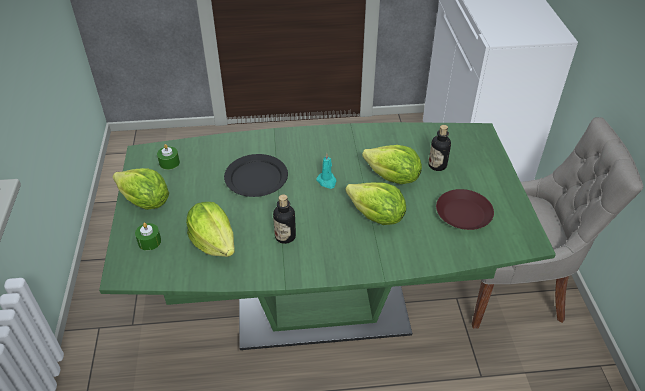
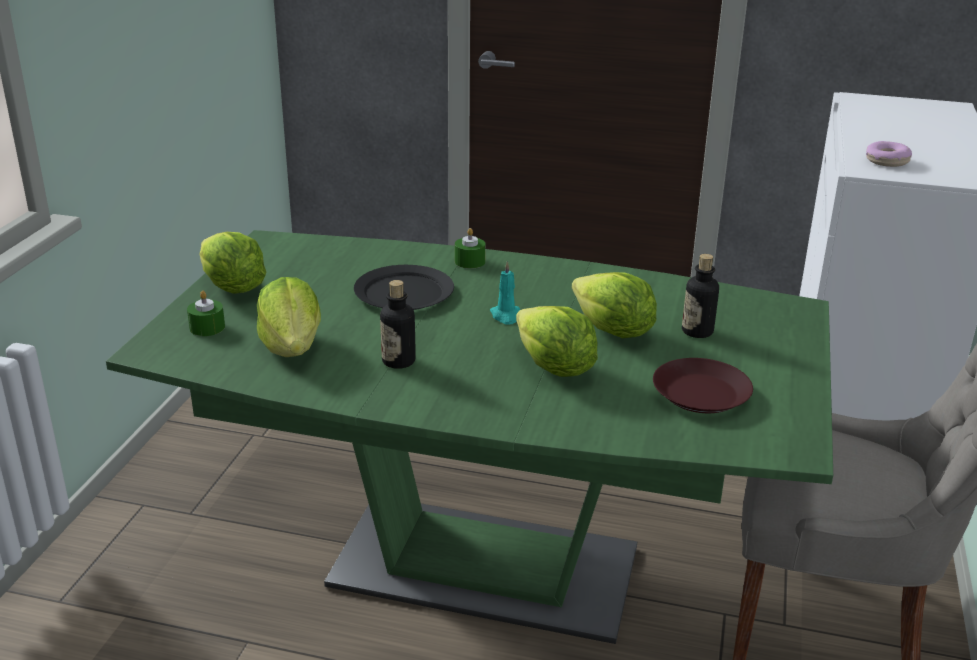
camera: 20 degrees right, 15 degrees down
green candle [157,144,180,170] -> green candle moved to [455,228,485,269]
none -> donut [866,141,912,167]

